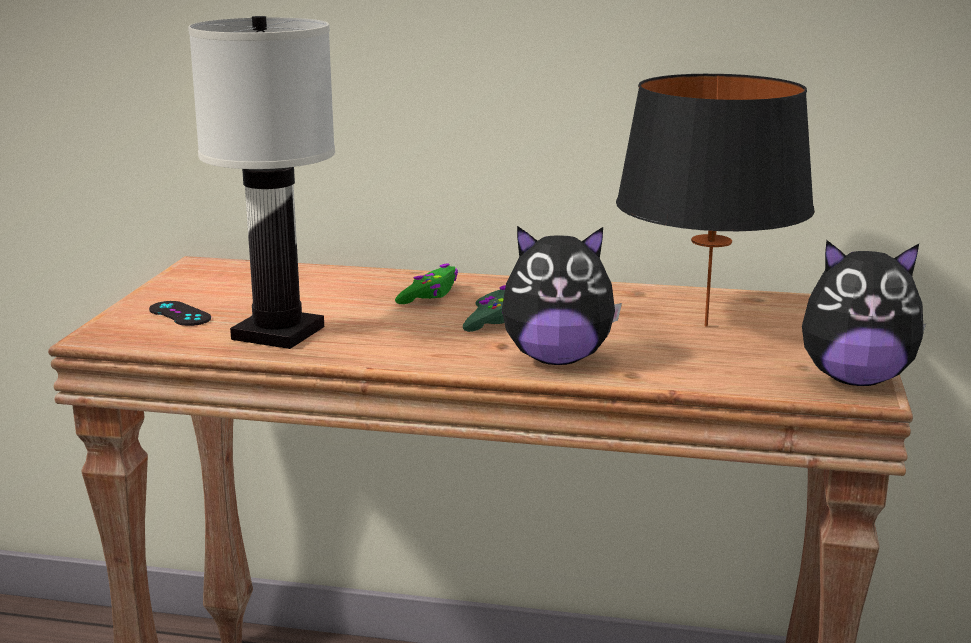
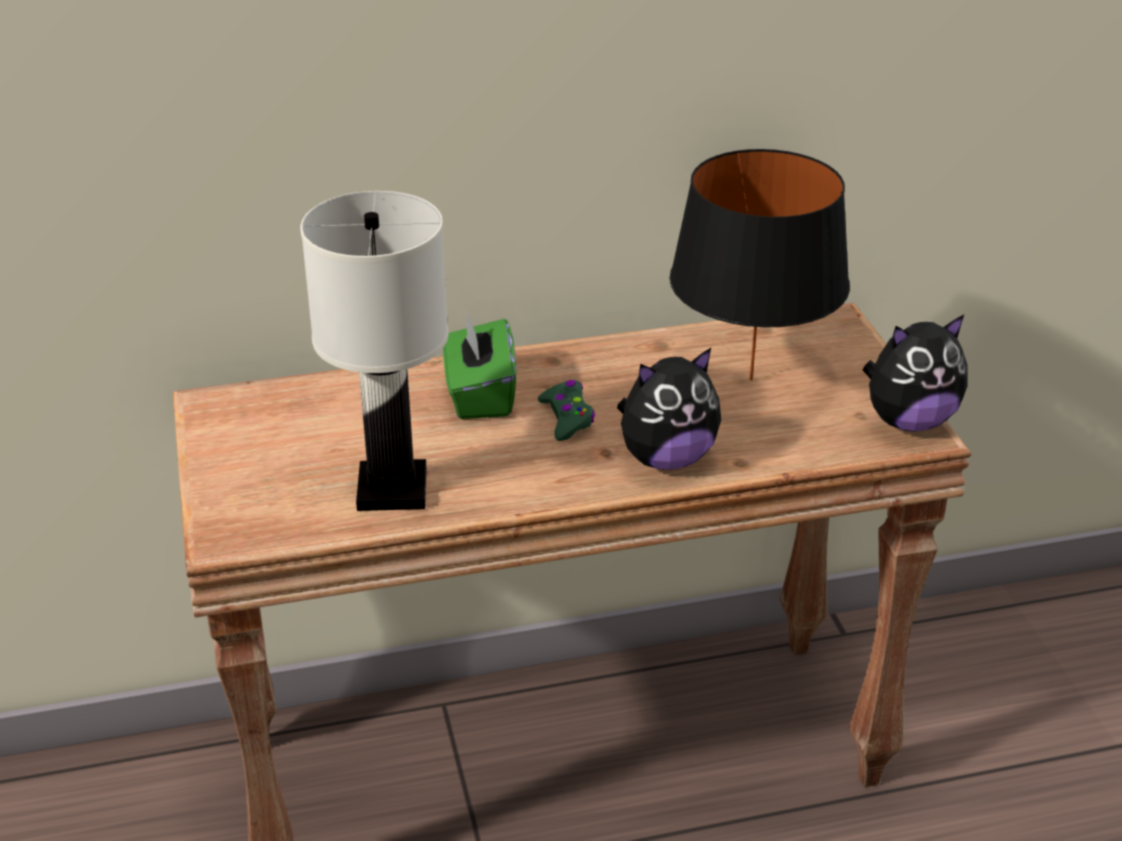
camera: 25 degrees left, 15 degrees up
black game controller [149,301,211,326] -> none
green game controller [395,263,458,304] -> green tissue box [443,313,517,419]

